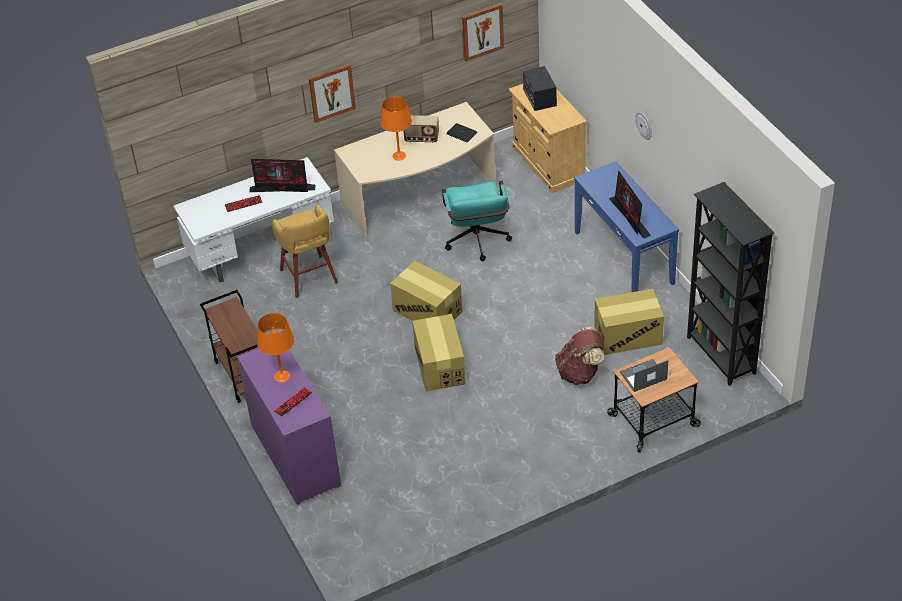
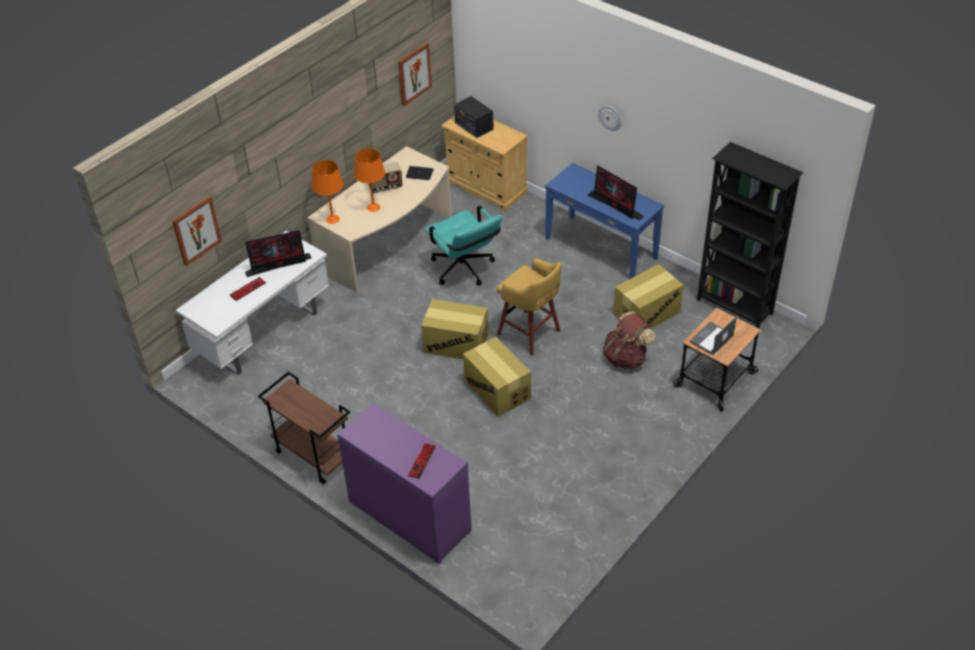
camera: 25 degrees left, 0 degrees up
orange table lamp [257,313,294,383] -> orange table lamp moved to [312,160,343,224]
yellow stool [272,204,338,298] -> yellow stool moved to [497,258,561,356]
picture [308,64,356,123] -> picture moved to [172,196,222,266]

